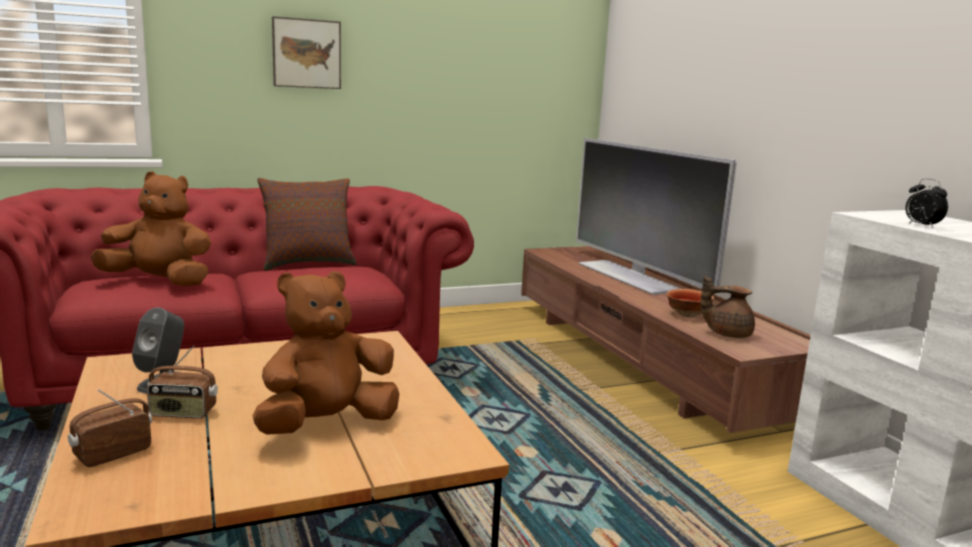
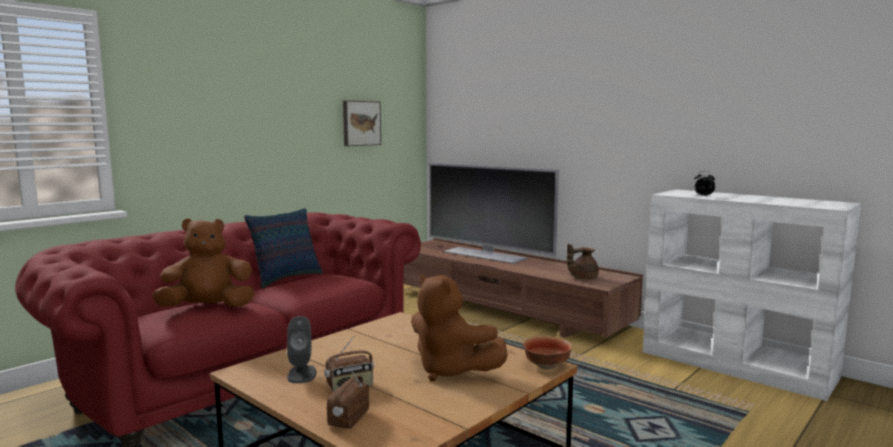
camera: 25 degrees left, 5 degrees down
brown plush toy [252,271,399,435] -> brown plush toy turned 75 degrees counterclockwise [411,274,508,381]
brown pillow [257,178,357,271] -> blue pillow [244,208,323,288]
picture [272,16,341,89] -> picture moved to [343,100,381,146]
bowl [667,289,714,318] -> bowl moved to [523,336,572,370]

